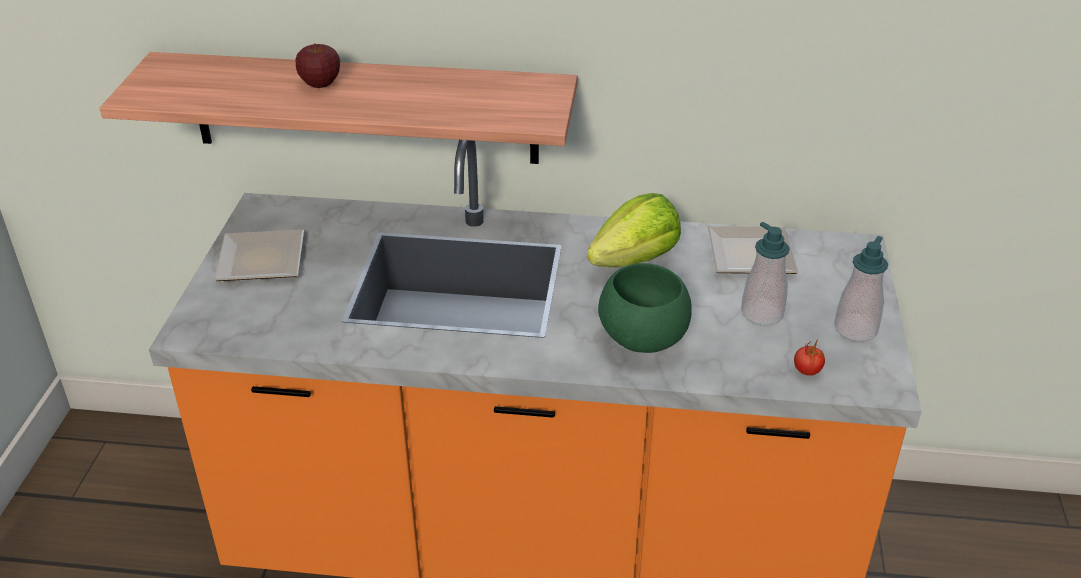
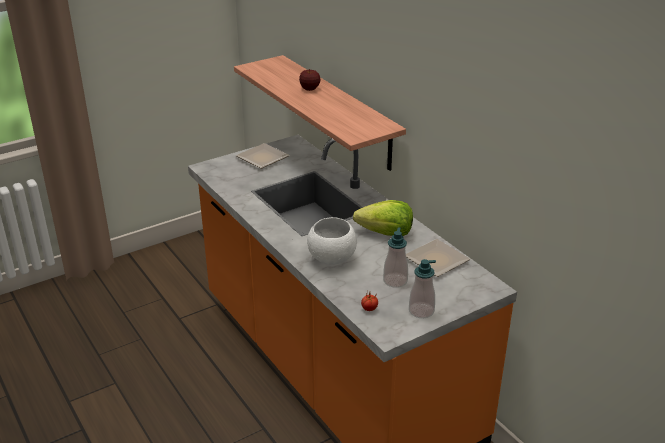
camera: 50 degrees right, 5 degrees down
green bowl [598,263,692,353] -> white bowl [307,217,357,265]

